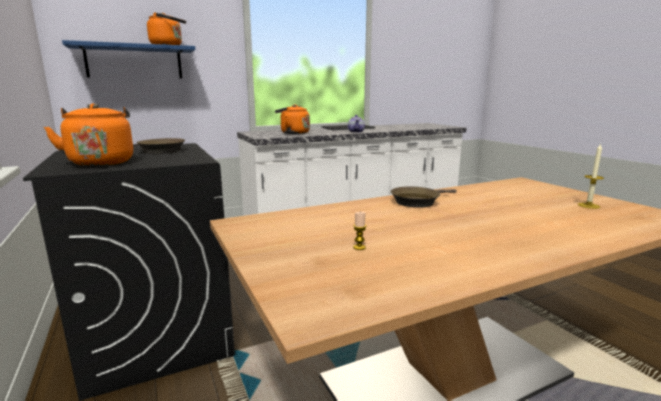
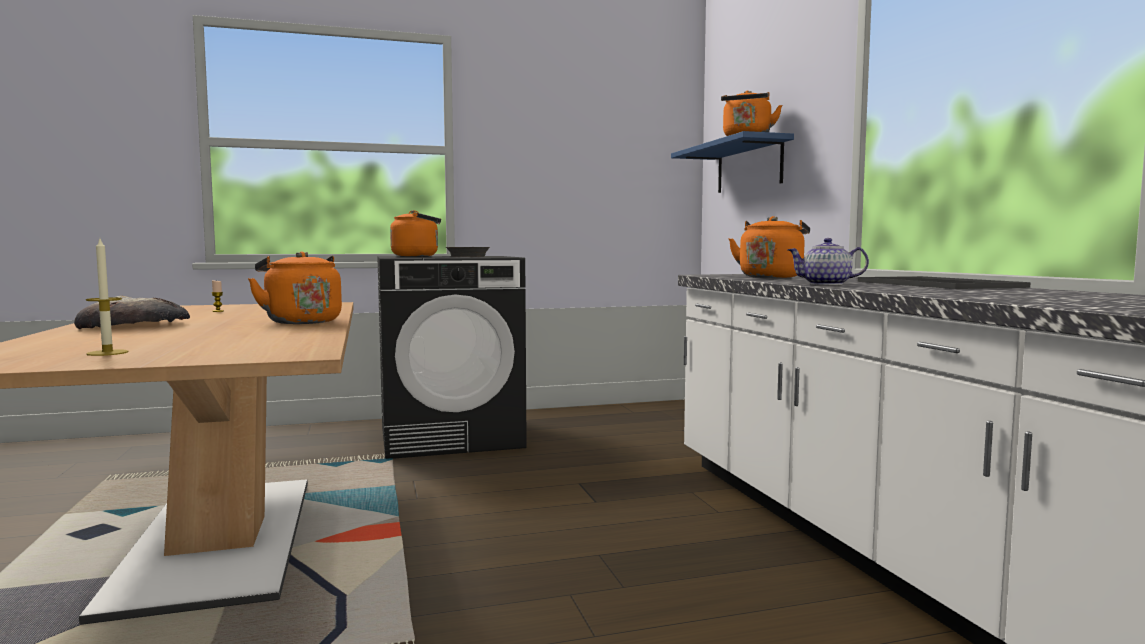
camera: 100 degrees right, 10 degrees down
brown frying pan [390,186,457,208] -> orange kettle [248,251,342,324]
none -> bread [74,296,190,329]

